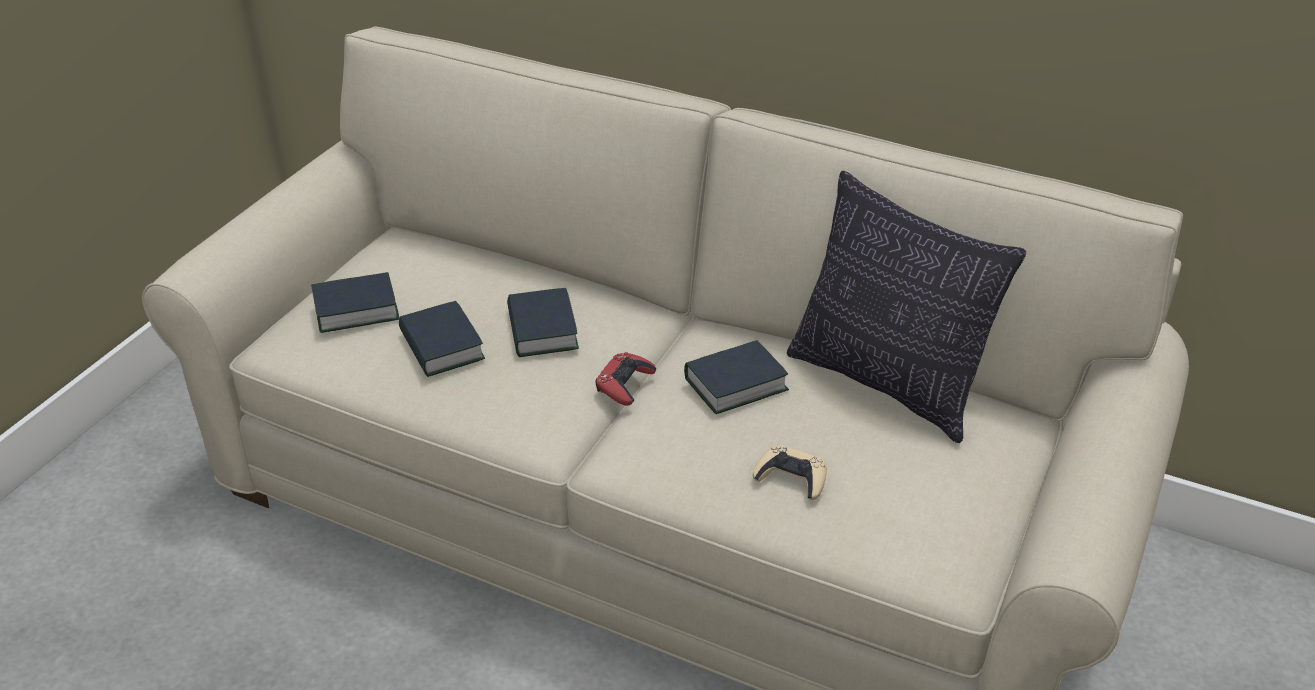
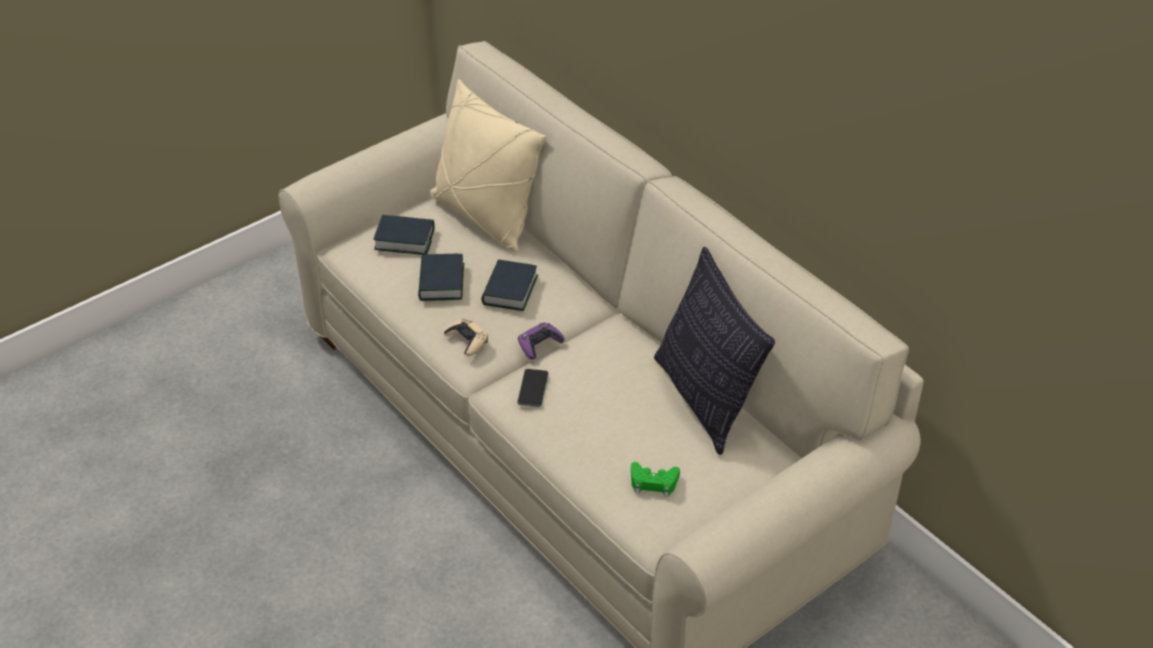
camera: 25 degrees right, 5 degrees up
red game controller [595,352,656,406] -> purple game controller [518,323,564,360]
book [684,340,789,414] -> none
beige game controller [753,445,827,500] -> beige game controller moved to [444,318,488,356]
none -> beige pillow [430,79,546,252]
none -> phone [517,369,549,407]
none -> green game controller [631,462,680,497]

